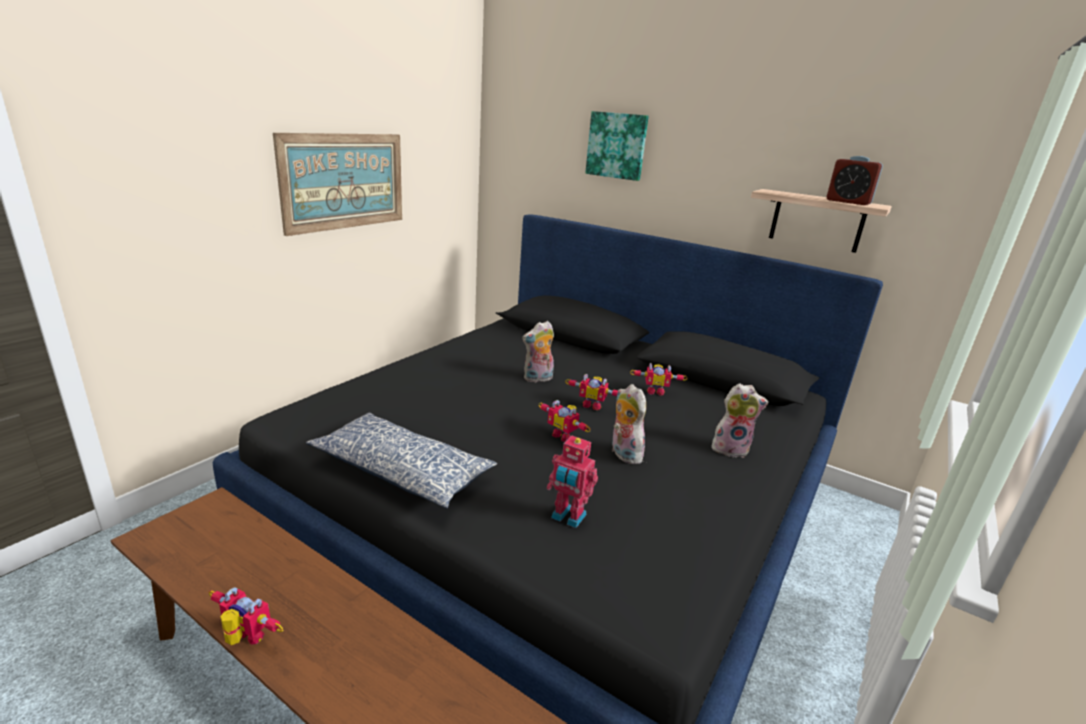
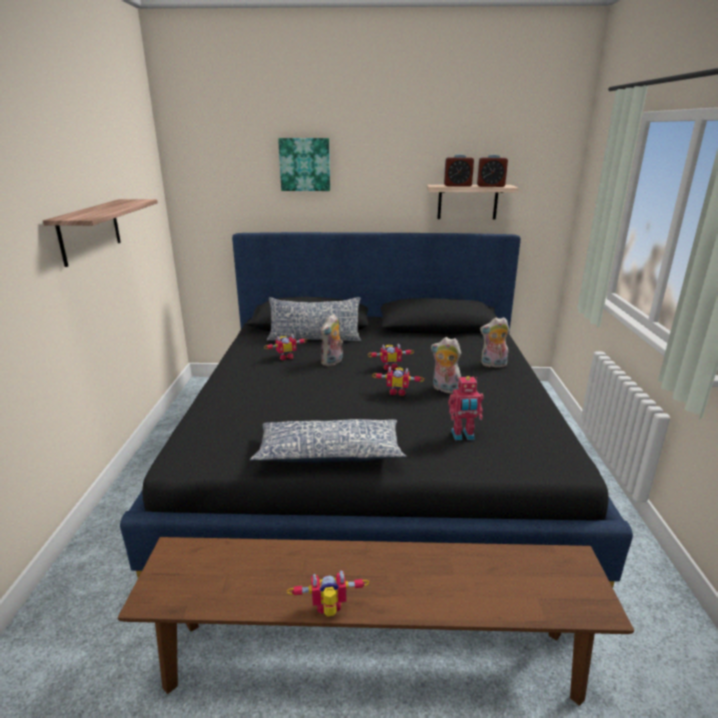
camera: 30 degrees left, 0 degrees up
picture [273,133,402,236] -> shelf [43,199,158,267]
toy robot [630,363,688,395] -> toy robot moved to [264,334,307,360]
plush toy [712,383,768,458] -> plush toy turned 150 degrees counterclockwise [480,317,510,369]
none -> pillow [267,297,361,341]
none -> alarm clock [444,154,474,187]

